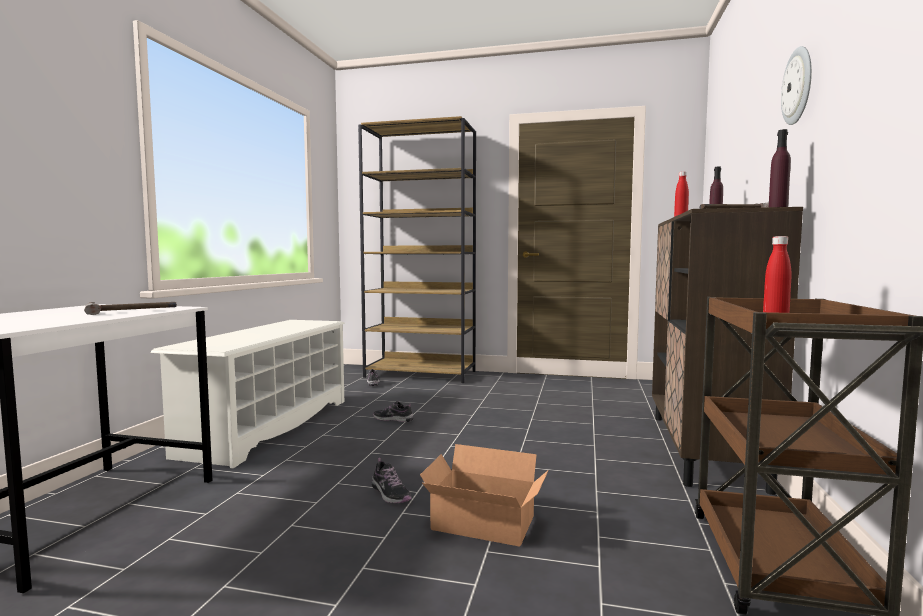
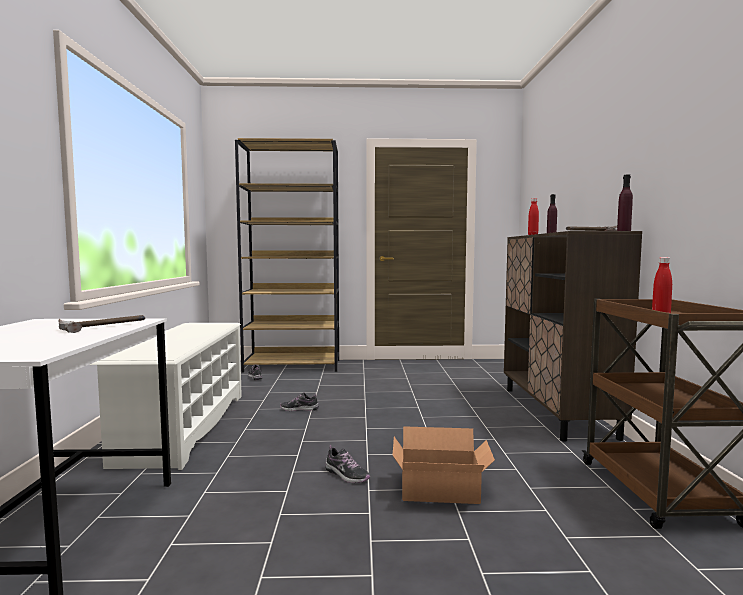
camera: 15 degrees left, 0 degrees up
wall clock [781,46,812,125] -> none

